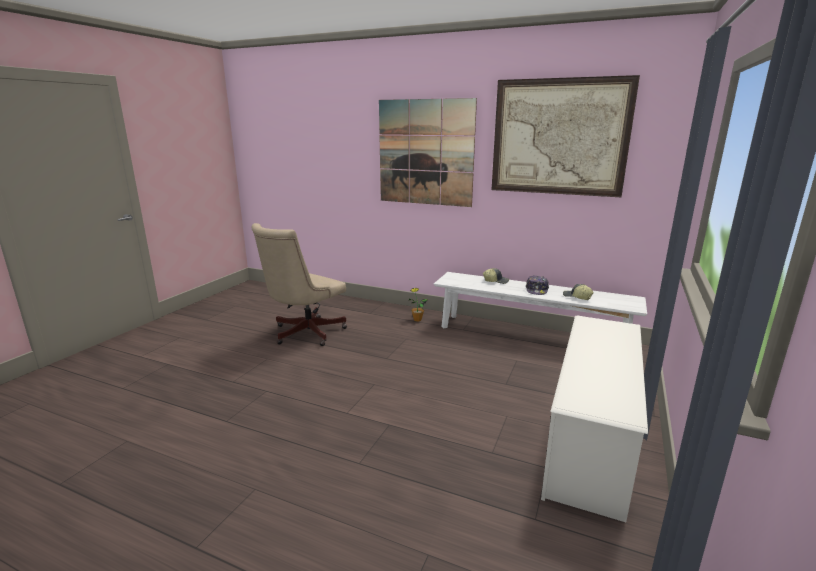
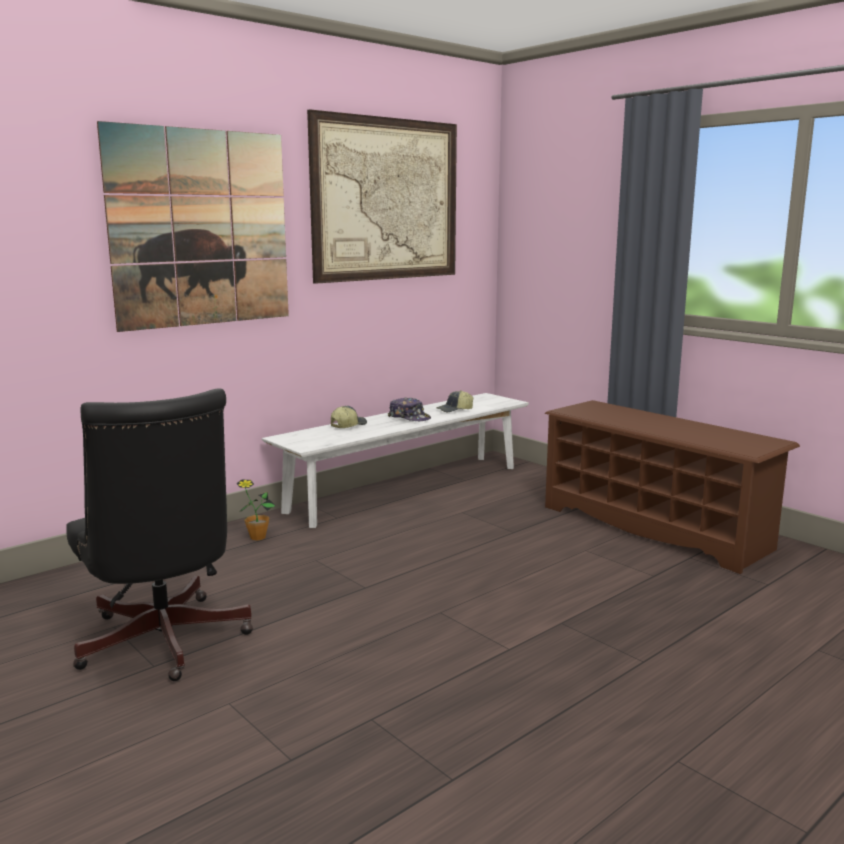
camera: 65 degrees left, 5 degrees down
beige office chair [251,223,347,346] -> black office chair [66,388,253,681]
white shoe rack [541,315,648,522] -> brown shoe rack [545,400,800,574]

